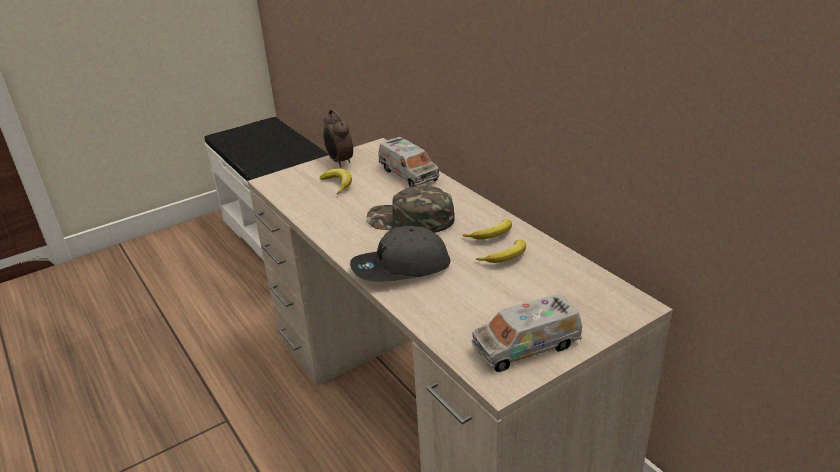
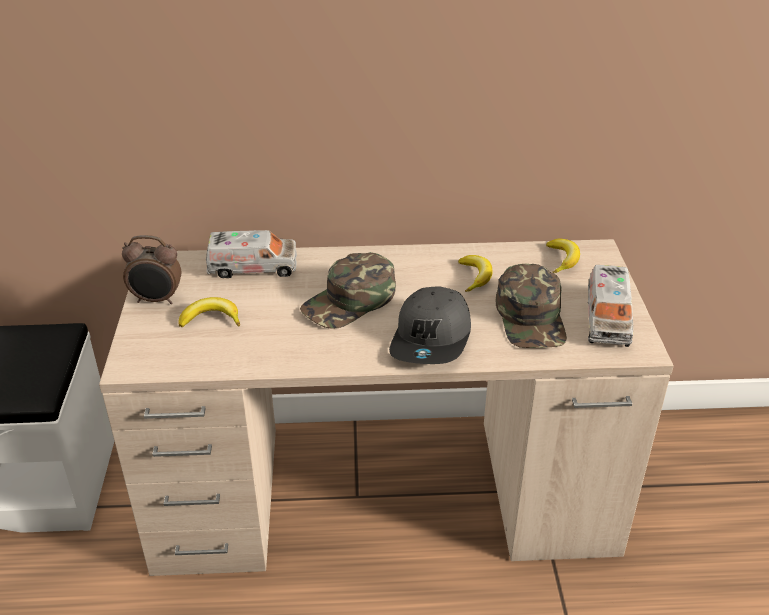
camera: 60 degrees left, 5 degrees up
banana [462,219,512,239] -> banana moved to [546,239,580,273]
none -> green cap [496,264,567,348]

